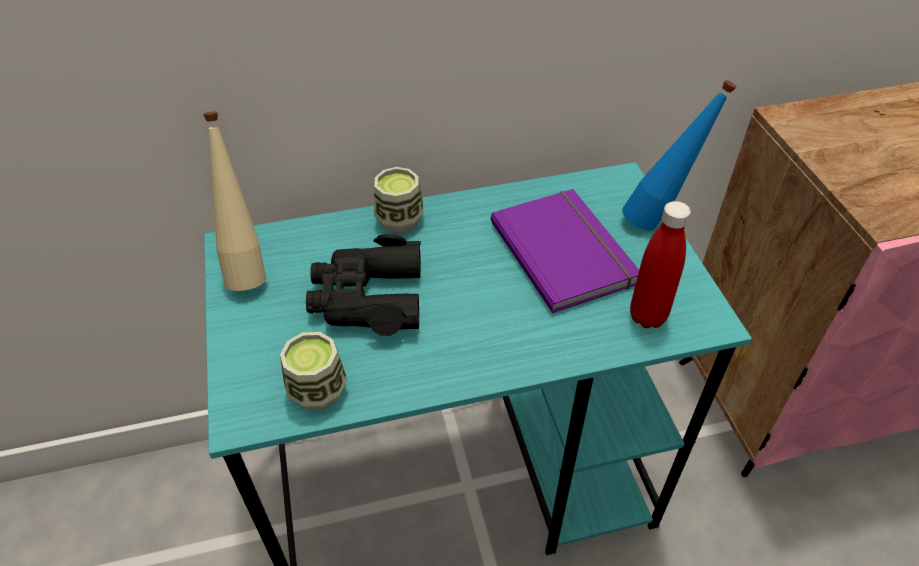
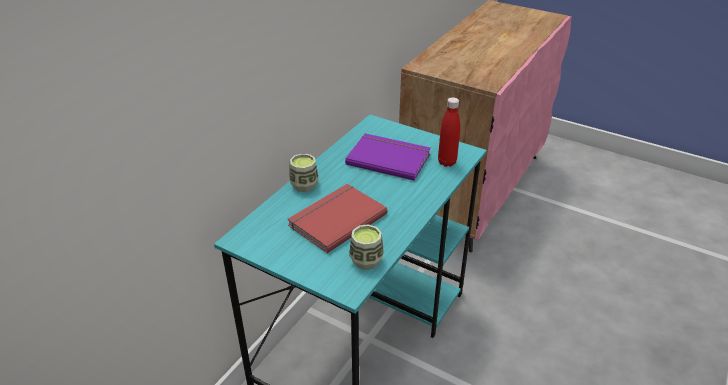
camera: 45 degrees left, 10 degrees down
beige bottle [203,112,266,291] -> none
black binoculars [306,235,421,336] -> red book [287,184,387,253]
blue bottle [622,80,737,231] -> none

